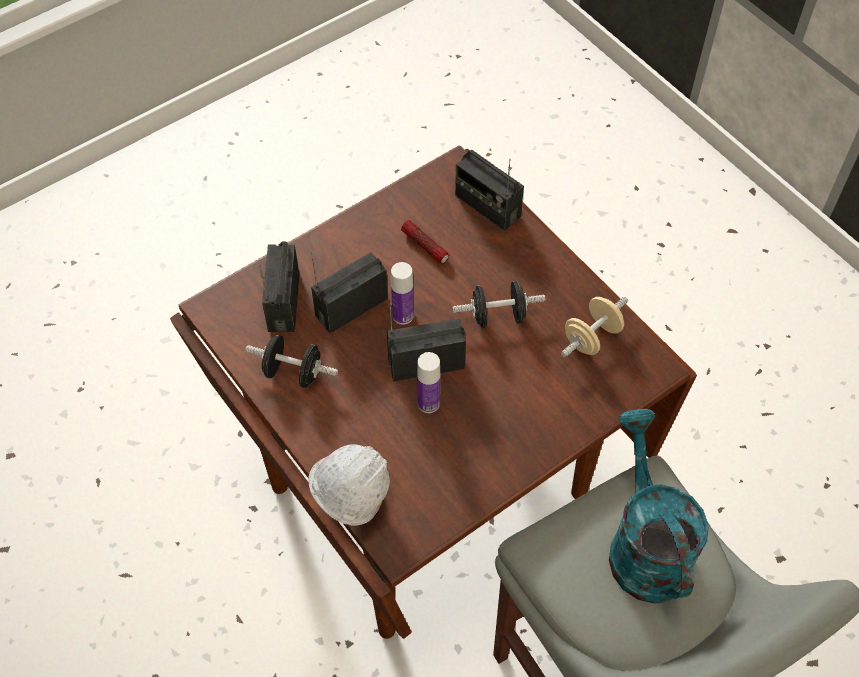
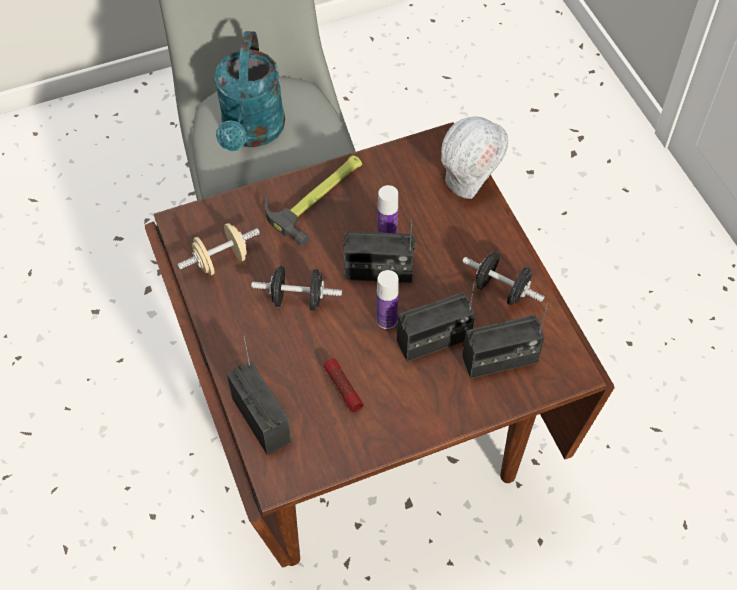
camera: 165 degrees left, 0 degrees up
radio [259,241,299,332] -> radio turned 60 degrees clockwise [462,303,548,379]
none -> hammer [265,155,362,246]

